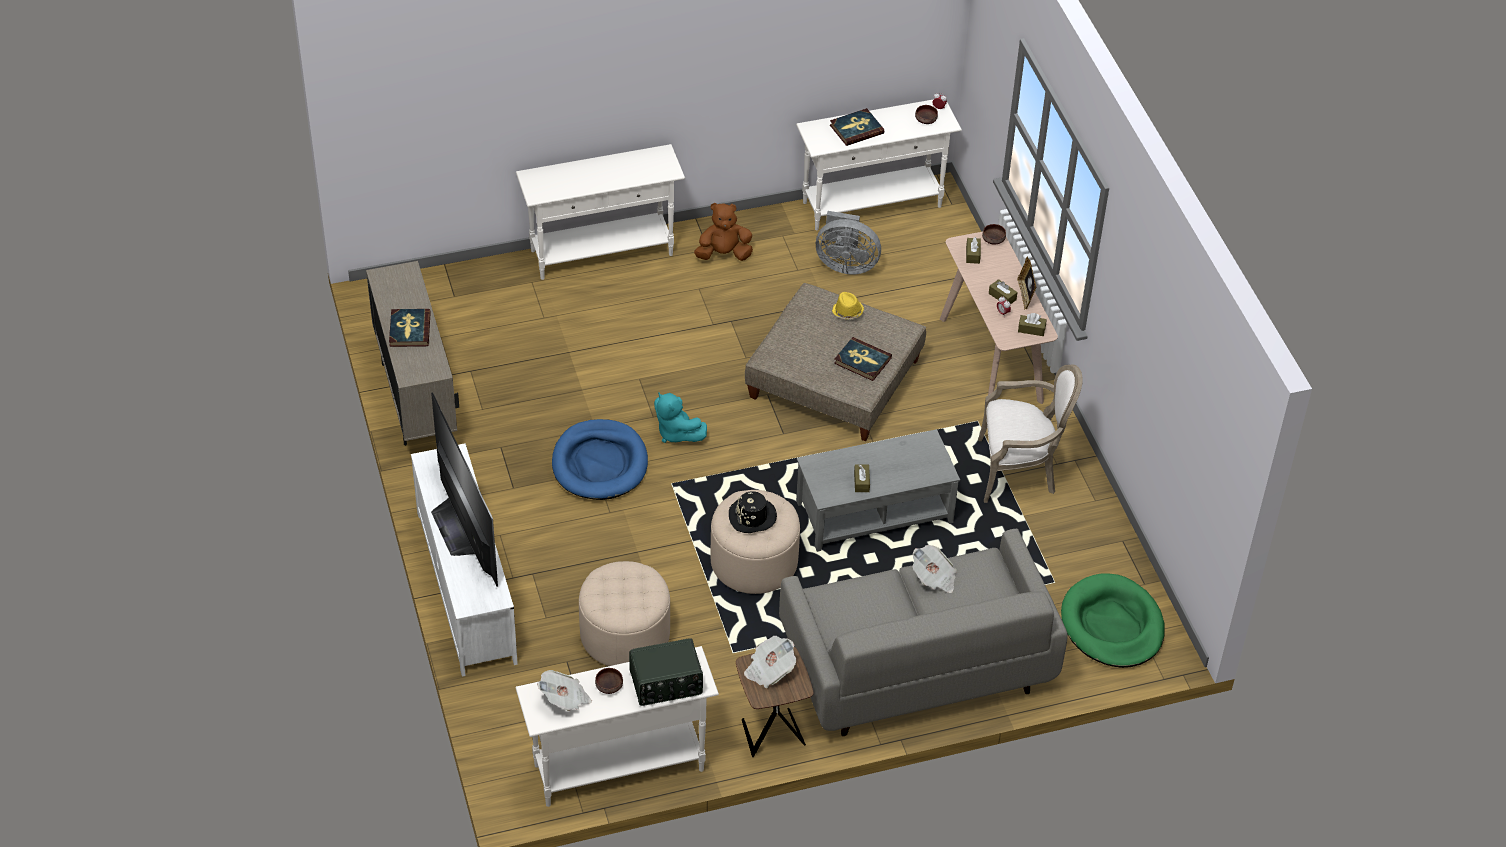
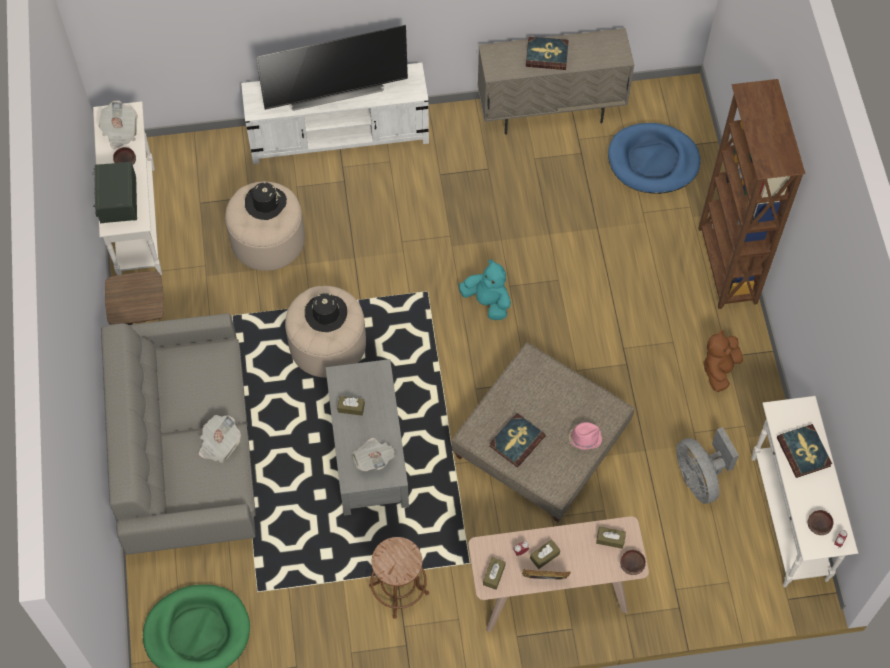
camera: 100 degrees right, 15 degrees up
white console table [516,144,685,280] -> brown bookcase [698,79,806,309]
blue dog bed [552,419,648,500] -> blue dog bed moved to [608,123,700,194]
turquoise plush toy [654,392,707,443] -> turquoise plush toy turned 75 degrees clockwise [459,259,511,320]
brown plush toy [694,203,753,261] -> brown plush toy turned 150 degrees counterclockwise [703,330,743,392]
newspaper [744,636,796,688] -> newspaper moved to [352,438,394,471]
grey fan [816,211,881,275] -> grey fan turned 45 degrees counterclockwise [677,427,739,504]
yellow hat [832,292,864,319] -> pink hat [569,422,602,450]
armchair [978,364,1083,503] -> brown stool [369,537,429,619]
none -> black hat [245,181,287,220]

